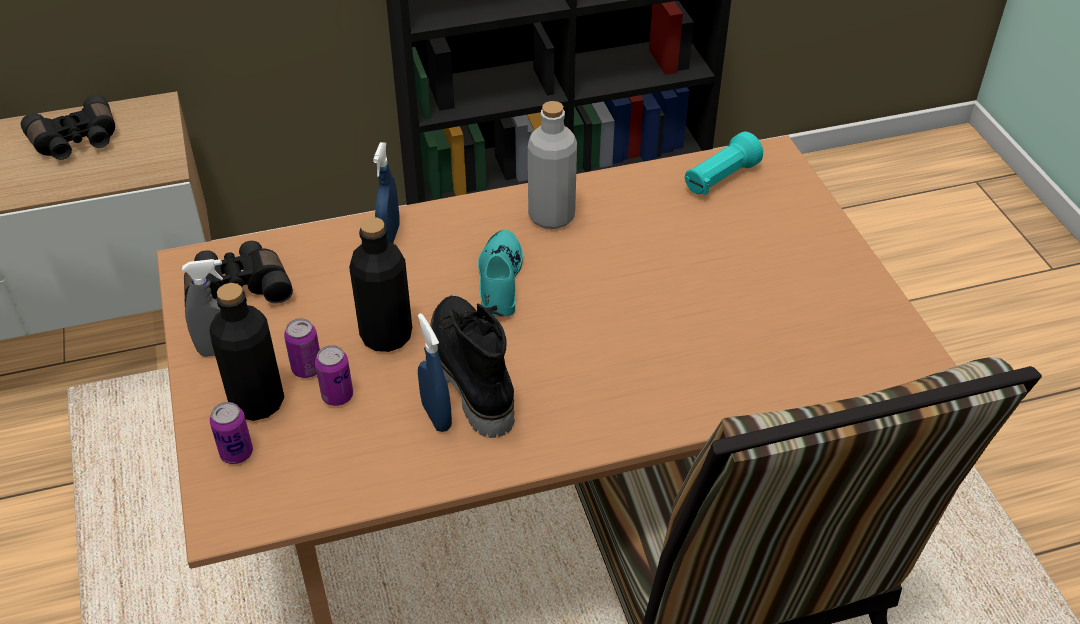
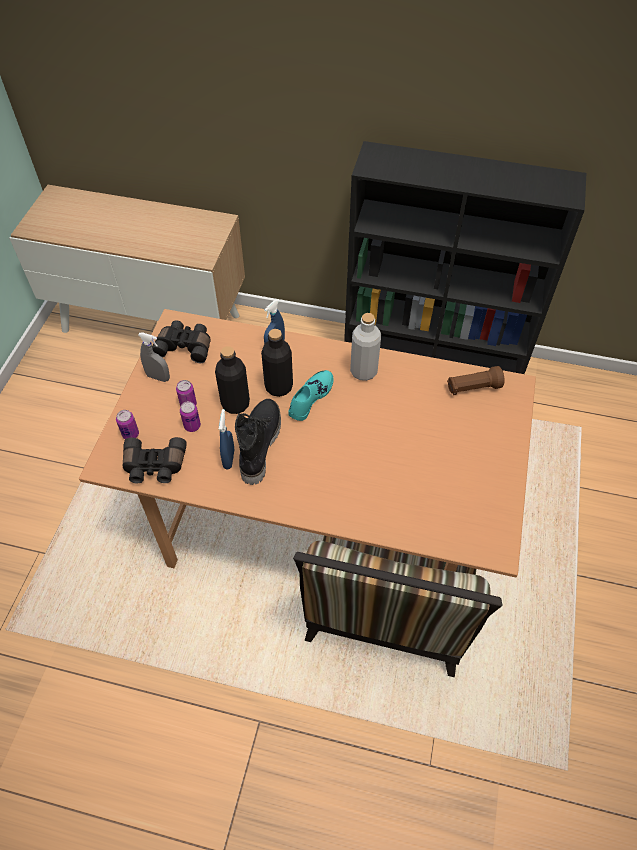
camera: 30 degrees right, 10 degrees up
black binoculars [21,95,115,160] -> black binoculars moved to [123,437,187,484]
black bottle [209,283,284,421] -> black bottle moved to [261,329,293,397]
turquoise flashlight [685,132,763,195] -> brown flashlight [447,366,505,395]

